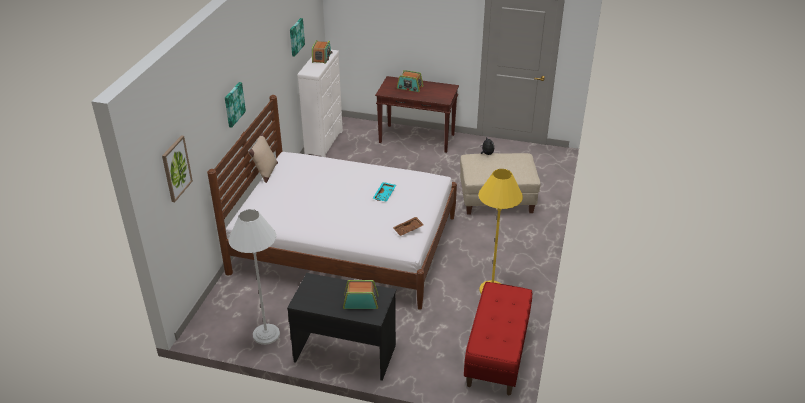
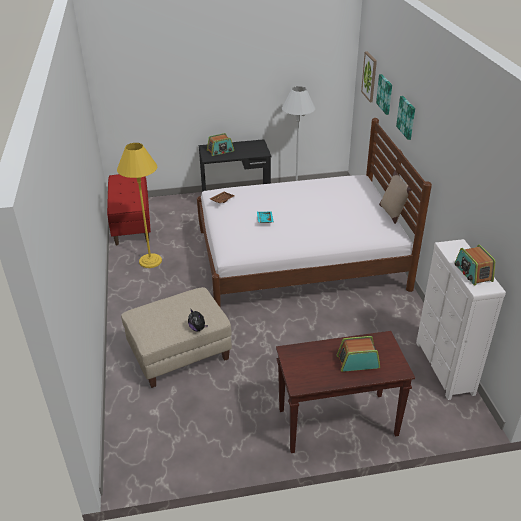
camera: 155 degrees right, 0 degrees up
picture [290,18,305,56] -> picture moved to [376,74,392,115]

